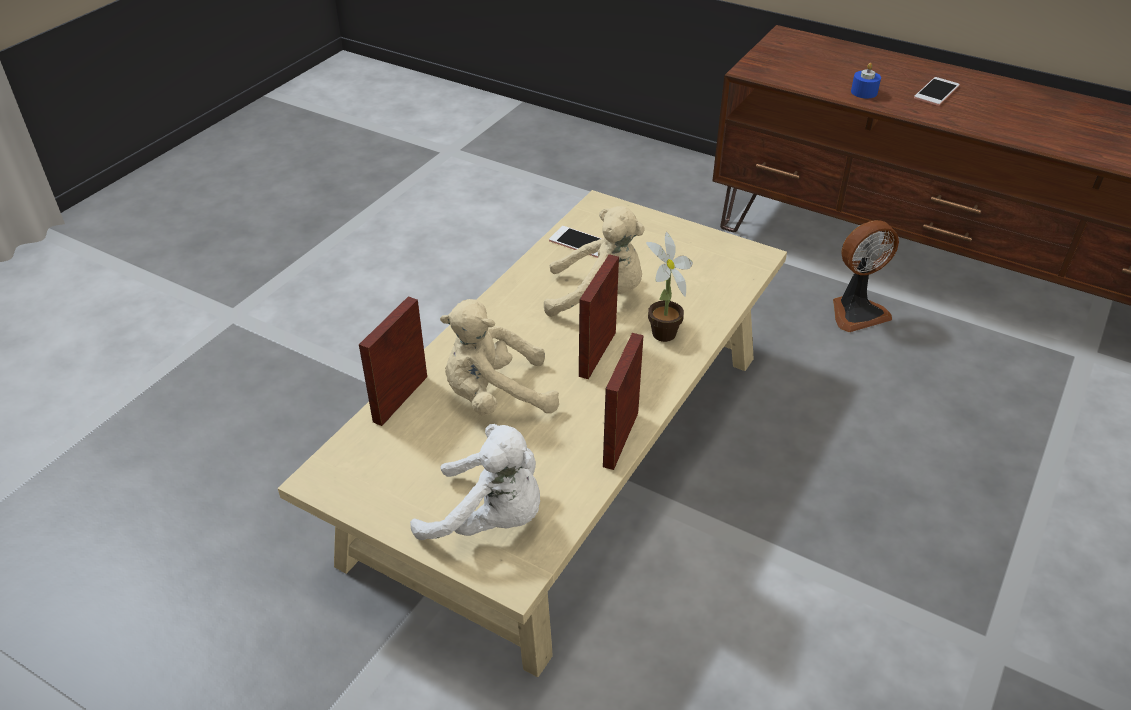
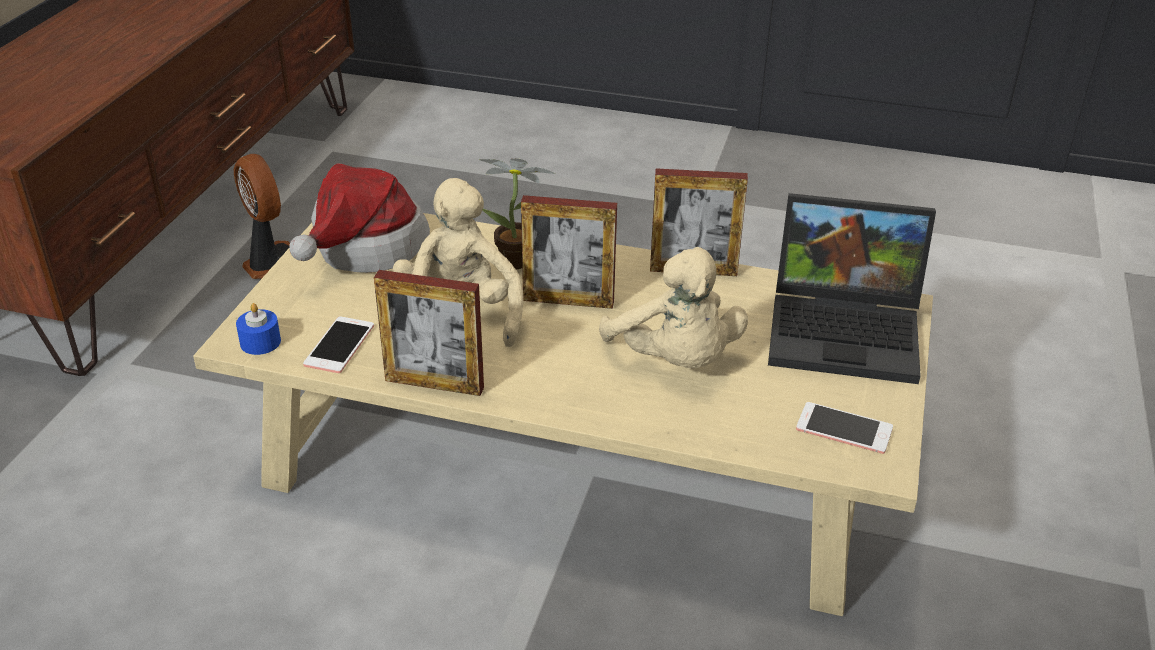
camera: 105 degrees left, 5 degrees down
picture frame [359,296,427,426] -> picture frame moved to [374,270,484,396]
white plush toy [410,424,540,540] -> laptop [768,193,936,384]
blue candle [851,63,881,99] -> blue candle moved to [236,303,281,355]
phone [914,77,959,106] -> phone moved to [796,402,893,454]
none -> hat [289,163,430,273]

